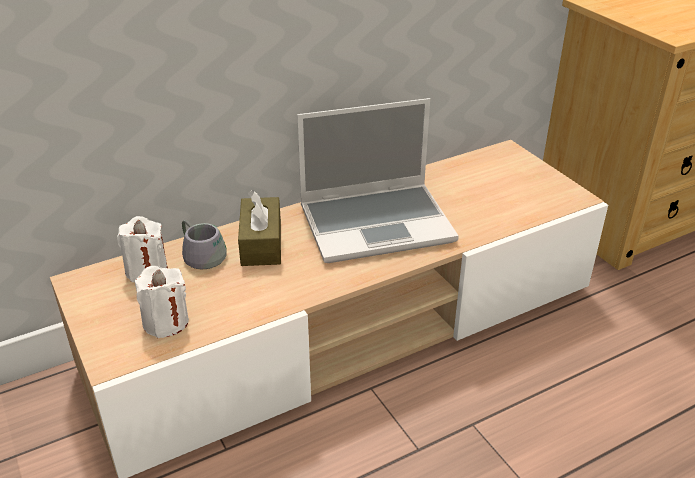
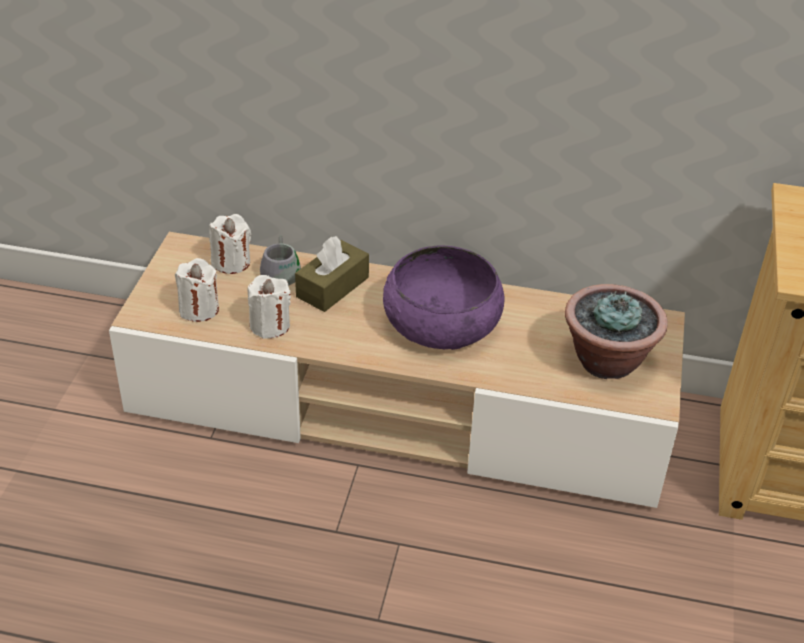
camera: 40 degrees right, 5 degrees up
laptop [297,98,459,263] -> purple bowl [383,246,505,350]
none -> white candle [248,275,291,339]
none -> potted plant [565,284,668,379]

